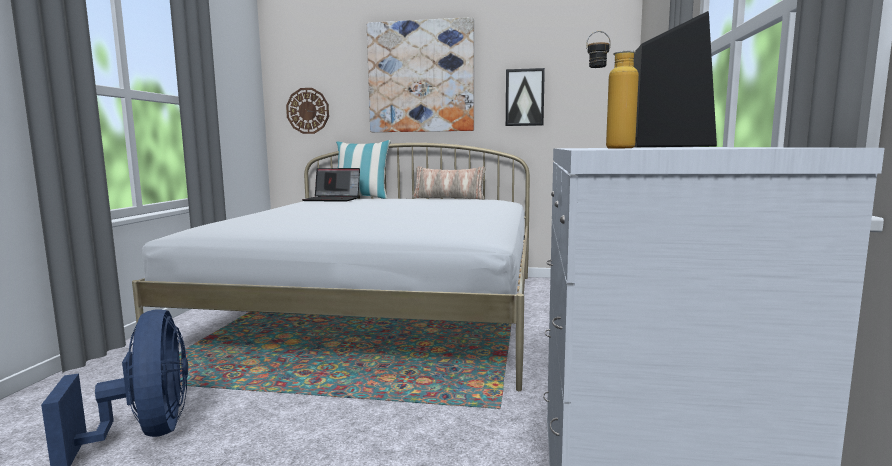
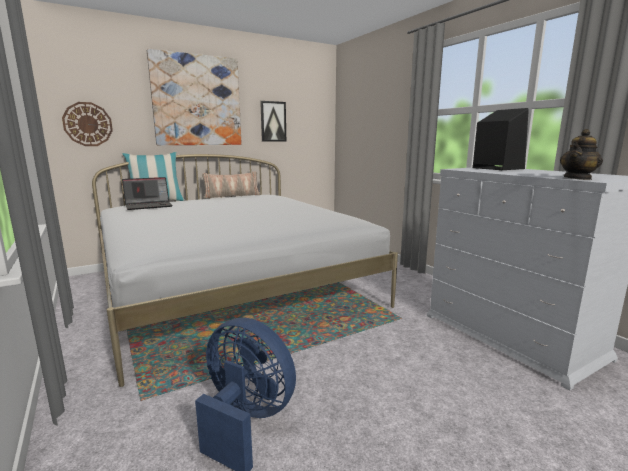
camera: 40 degrees left, 5 degrees up
bottle [586,31,639,148] -> teapot [560,129,603,180]

